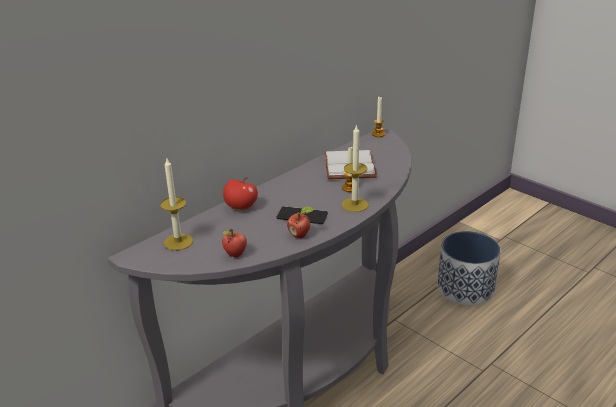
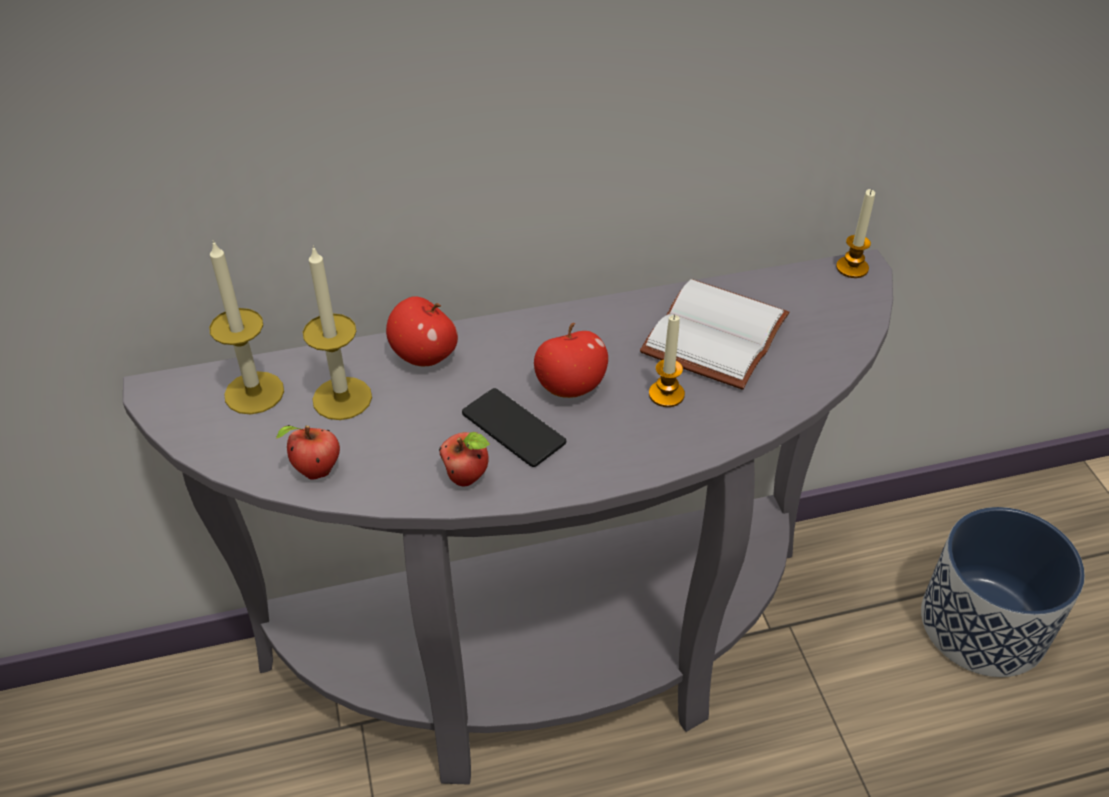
camera: 30 degrees right, 15 degrees up
candle [342,124,369,212] -> candle moved to [303,245,372,420]
none -> apple [534,323,608,398]

